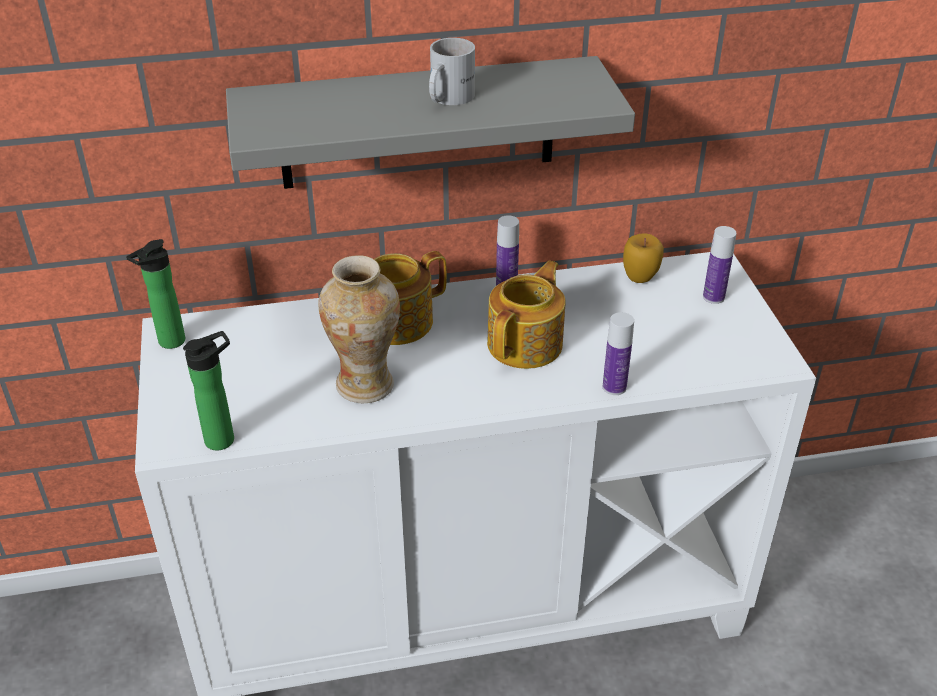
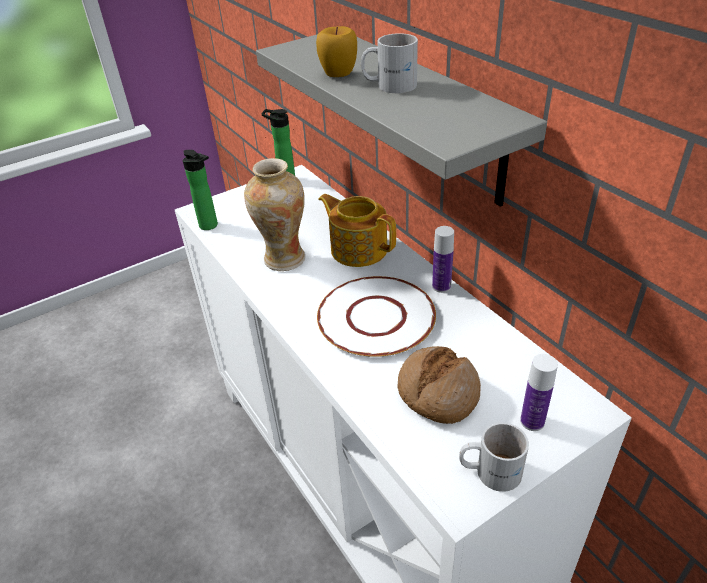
camera: 70 degrees right, 0 degrees up
teapot [487,260,566,369] -> white plate [317,276,436,357]
bottle [603,312,634,395] -> none
apple [623,233,664,283] -> apple moved to [316,26,357,77]
none -> bread [398,346,481,424]
none -> white mug [459,422,529,492]

